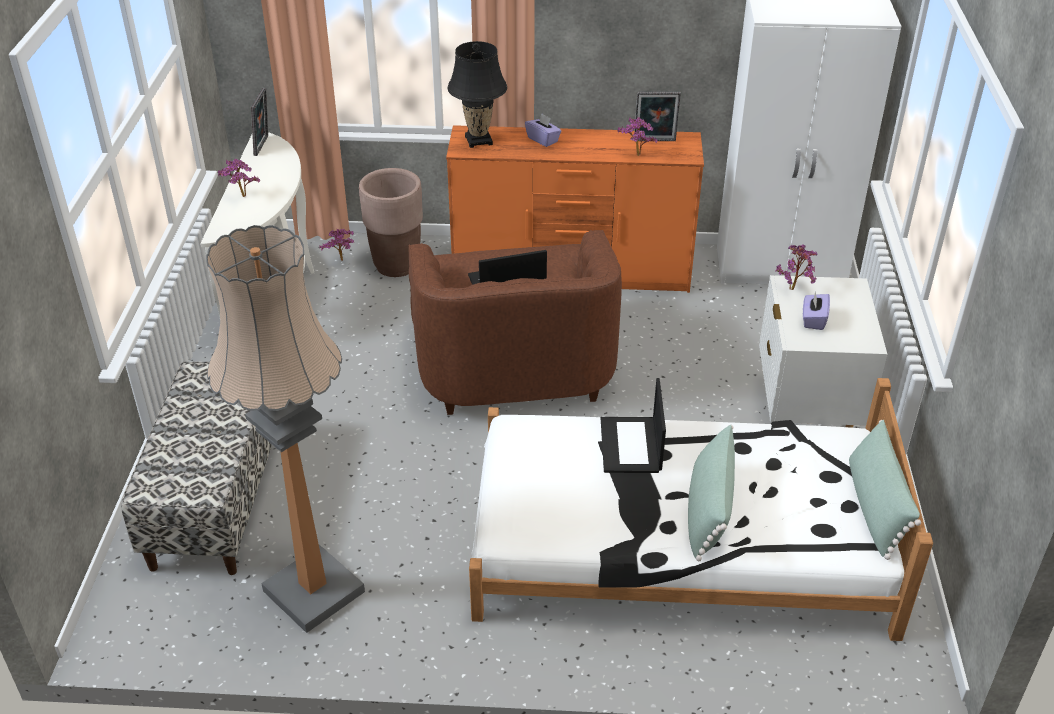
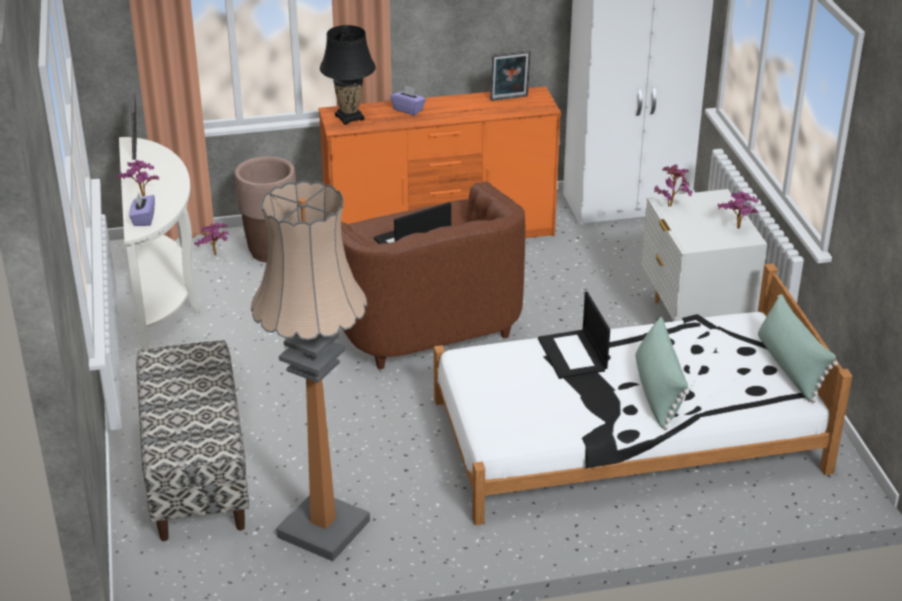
camera: 15 degrees left, 5 degrees down
potted plant [618,117,658,156] -> potted plant moved to [717,191,758,228]
purple tissue box [803,291,830,330] -> purple tissue box moved to [129,193,155,226]

